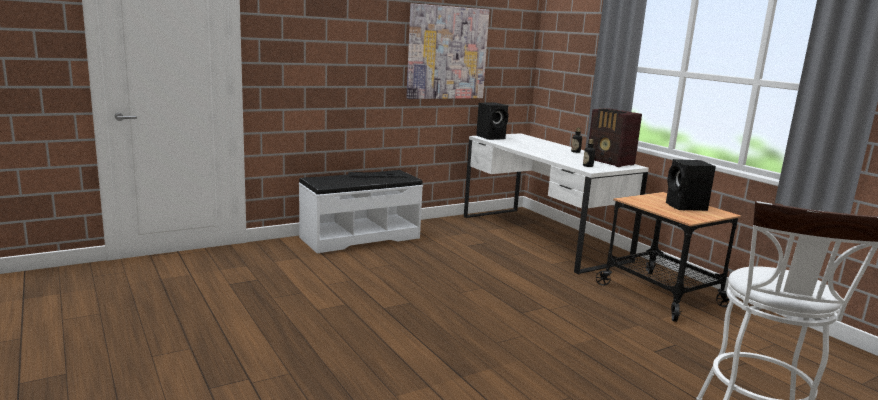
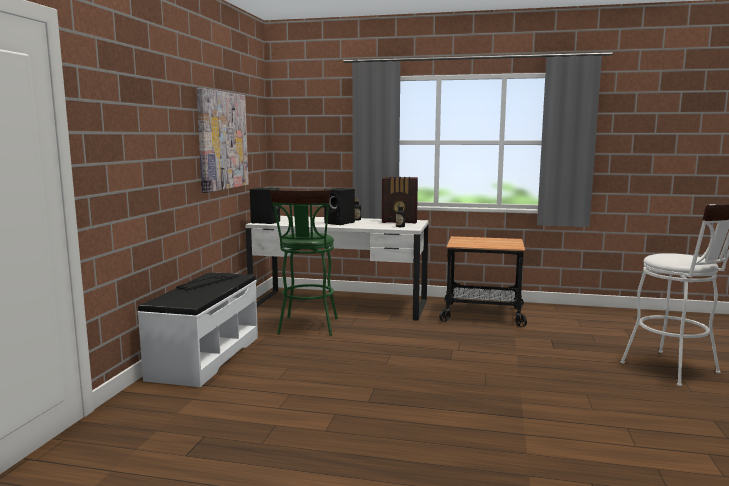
camera: 45 degrees left, 5 degrees down
black speaker [666,159,716,211] -> black speaker moved to [324,188,355,225]
none -> green stool [270,189,338,336]

